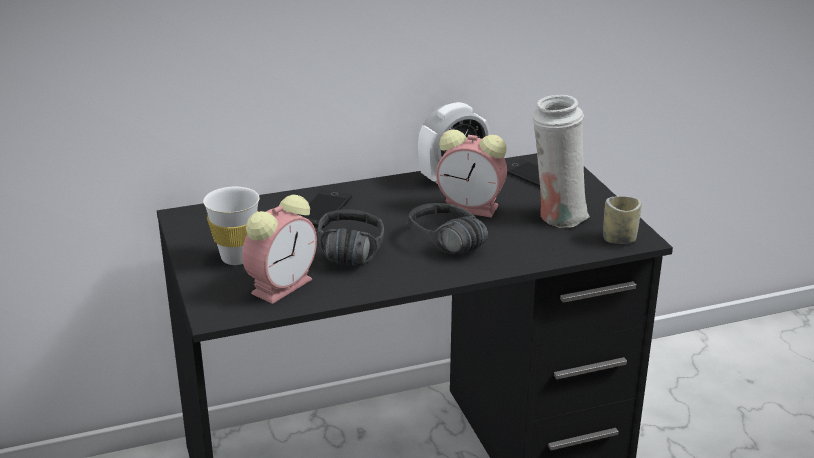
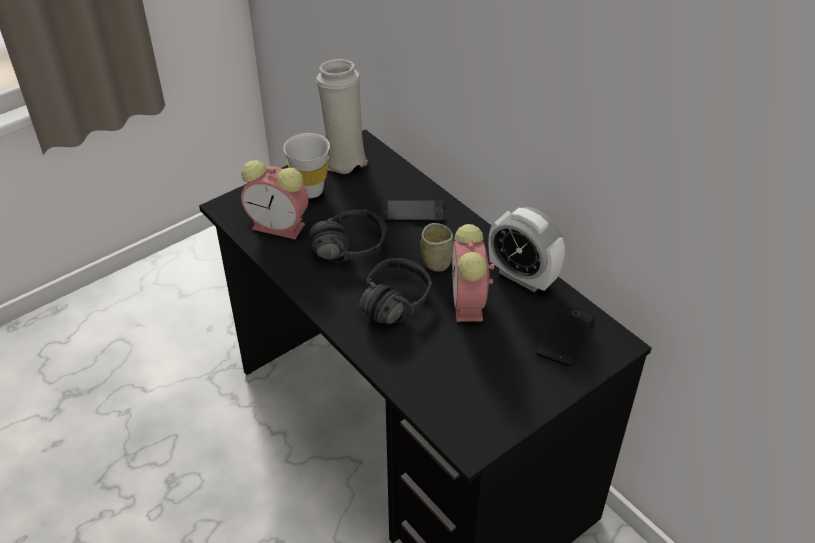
camera: 70 degrees right, 15 degrees up
white vase [533,95,590,227] -> white vase moved to [316,59,368,174]
cup [603,196,641,244] -> cup moved to [420,223,454,272]

